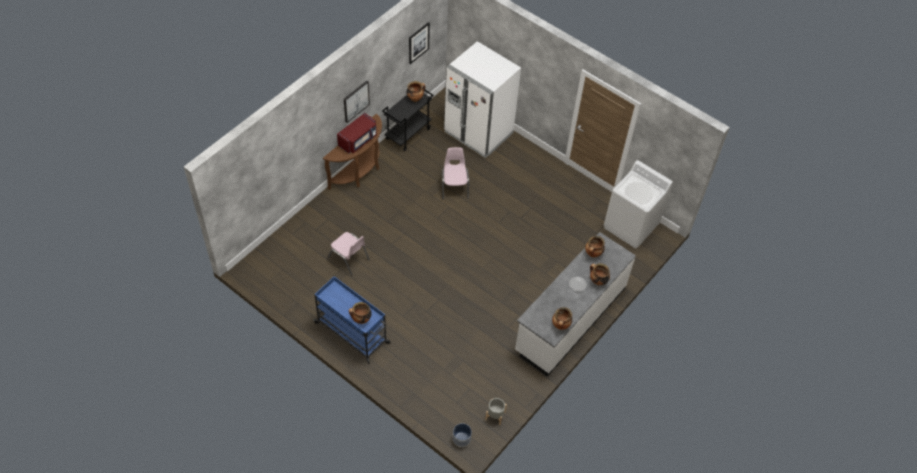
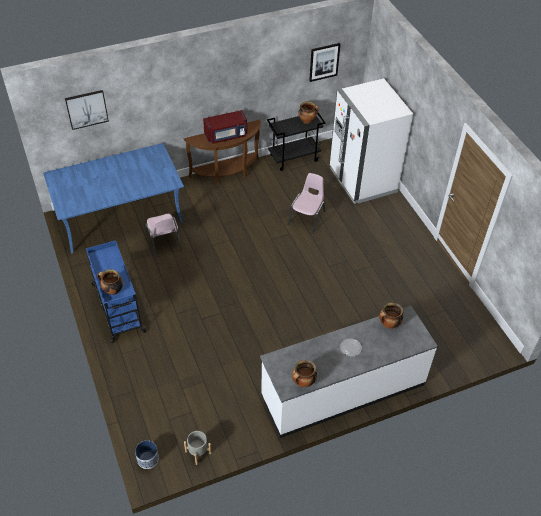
camera: 30 degrees right, 5 degrees down
picture [344,81,370,123] -> picture moved to [65,90,109,130]
cooking pot [590,263,610,285] -> none
white washing machine [604,160,673,249] -> none
none -> blue dining table [43,143,184,254]

